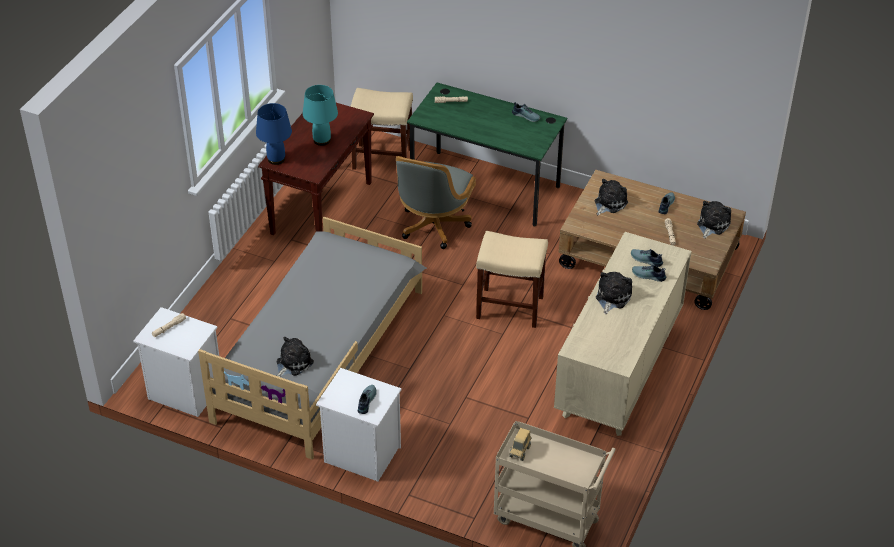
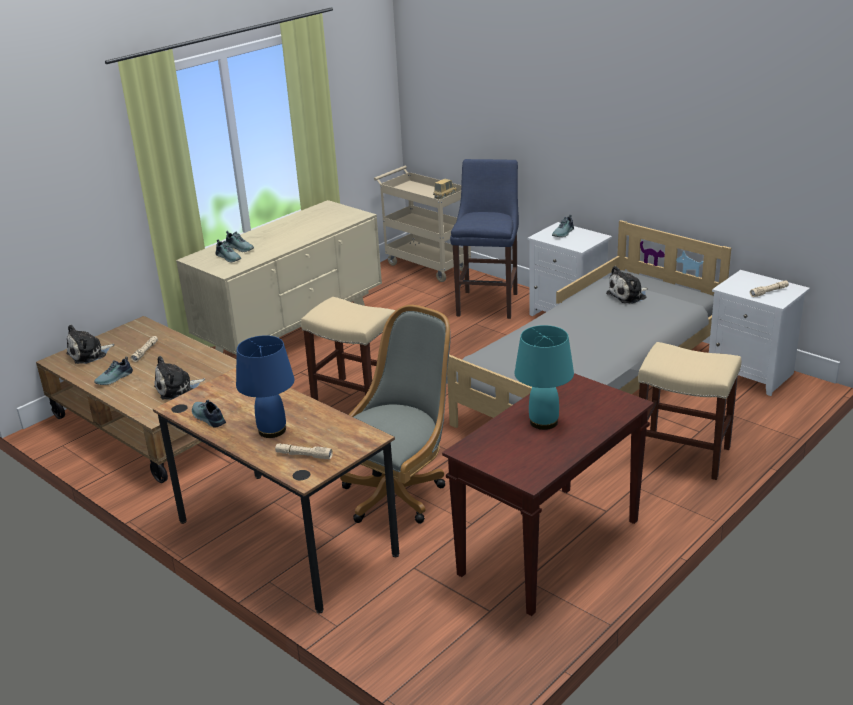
camera: 160 degrees left, 15 degrees down
blue table lamp [256,103,292,165] -> blue table lamp moved to [236,335,295,438]
beige stool [350,88,413,170] -> beige stool moved to [638,342,741,480]
green desk [407,83,567,227] -> brown desk [153,368,400,614]
plush toy [596,272,632,314] -> none
none -> blue stool [450,159,519,319]

